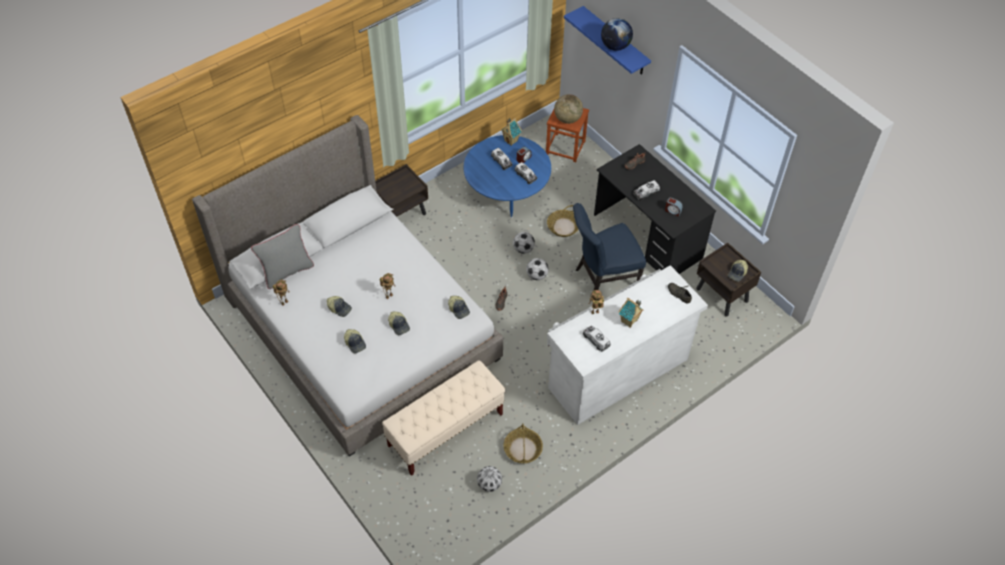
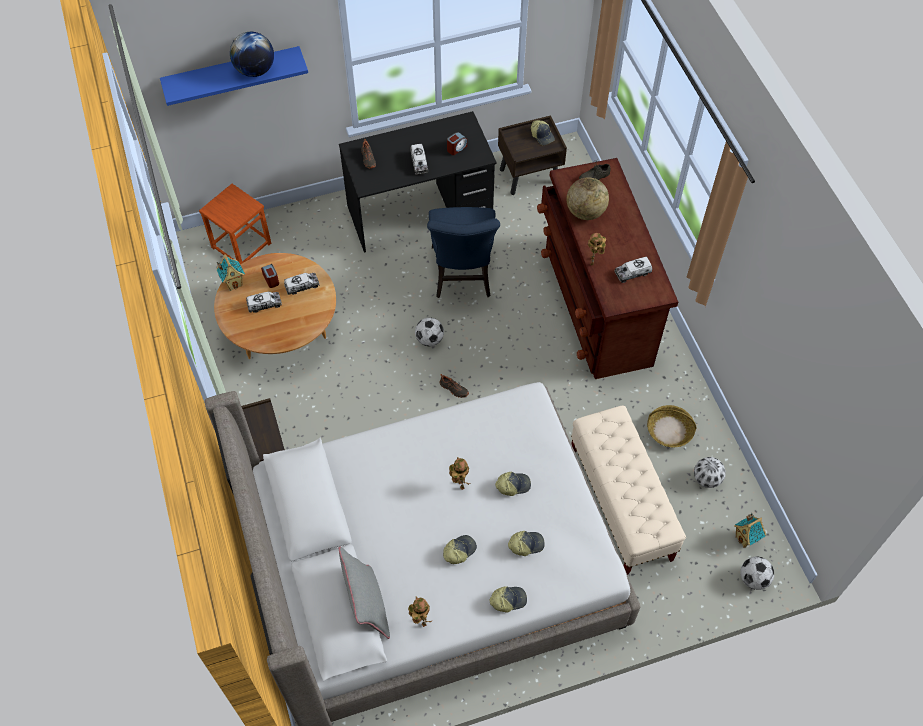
camera: 70 degrees left, 5 degrees up
cap [448,296,470,319] -> cap moved to [489,586,527,612]
blue coffee table [464,135,551,217] -> brown coffee table [214,253,336,359]
football [513,232,535,254] -> football moved to [740,556,774,590]
basket [547,205,579,237] -> none
white dresser [547,265,708,425] -> brown dresser [537,158,678,379]
globe [554,94,583,124] -> globe moved to [567,177,609,220]
toy house [619,297,644,328] -> toy house moved to [734,513,766,548]

